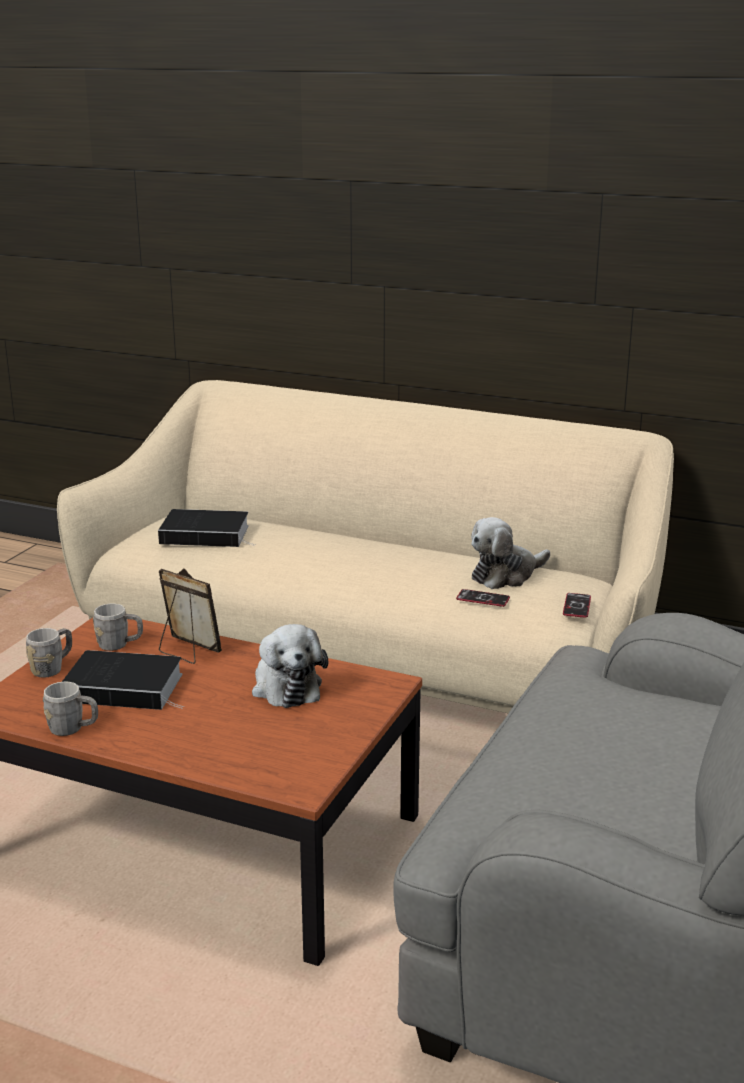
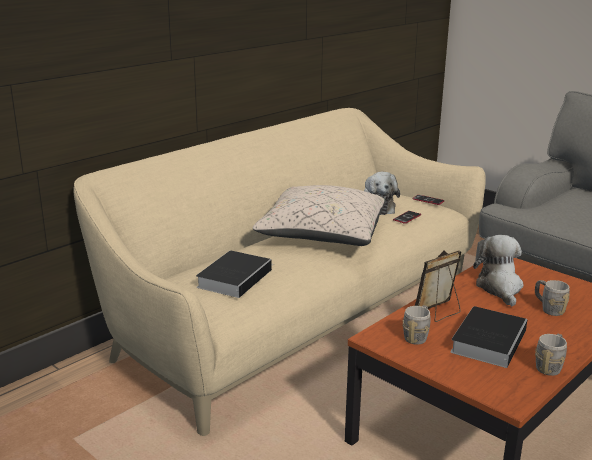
camera: 70 degrees left, 0 degrees up
grey mug [26,628,72,678] -> grey mug moved to [535,280,570,316]
plush toy [252,624,328,708] -> plush toy turned 90 degrees counterclockwise [473,235,524,306]
none -> beige pillow [253,185,386,246]

